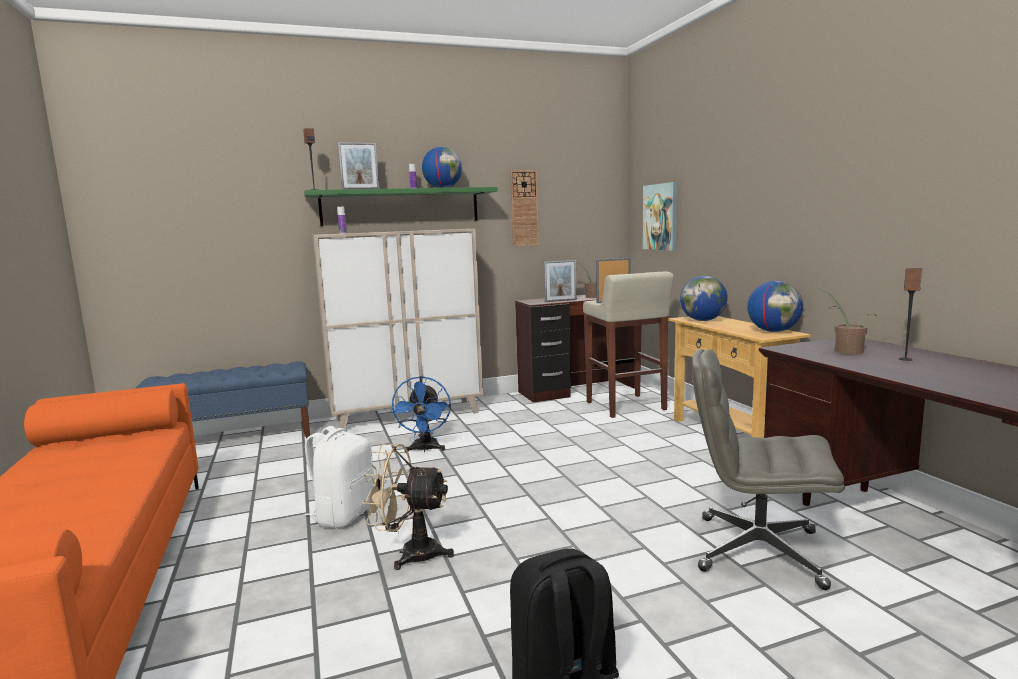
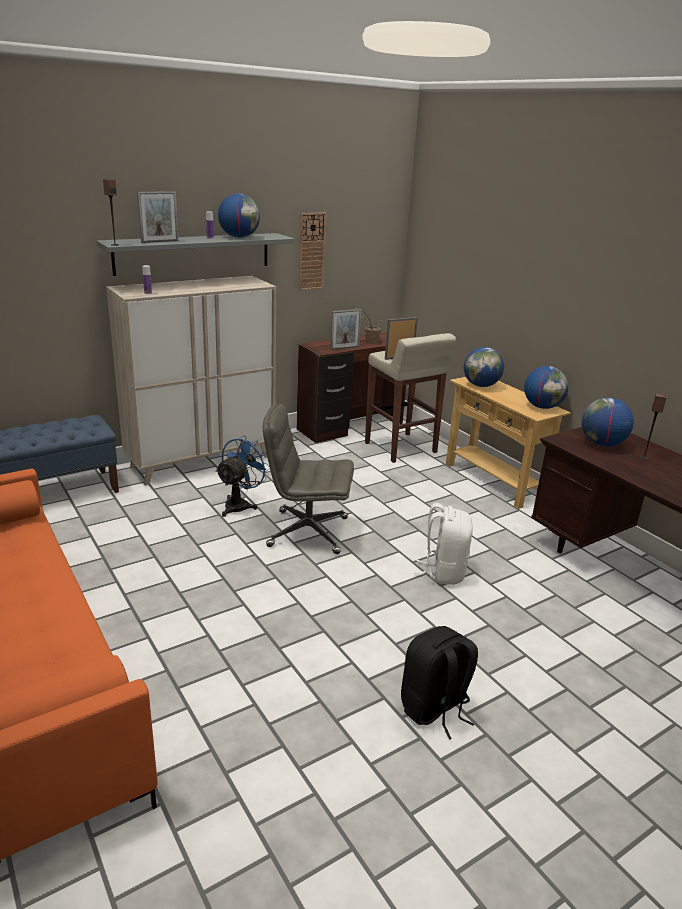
camera: 15 degrees left, 15 degrees up
green shelf [304,187,498,226] -> grey shelf [96,233,294,276]
white backpack [304,426,375,528] -> white backpack moved to [414,503,473,585]
beige fan [362,444,454,570] -> none
blue fan [391,376,451,452] -> blue fan turned 135 degrees counterclockwise [215,435,270,517]
picture [643,182,677,250] -> none
grey office chair [692,349,845,590] -> grey office chair moved to [263,404,354,554]
potted plant [810,288,877,354] -> globe [582,398,634,446]

